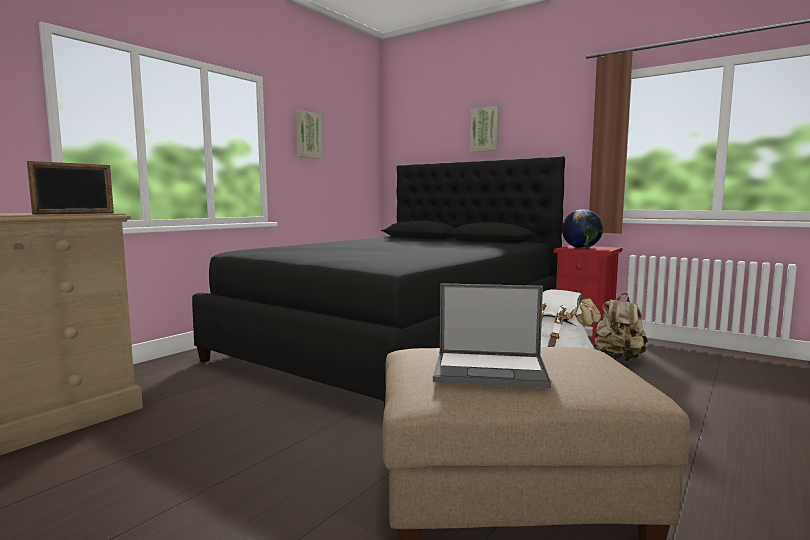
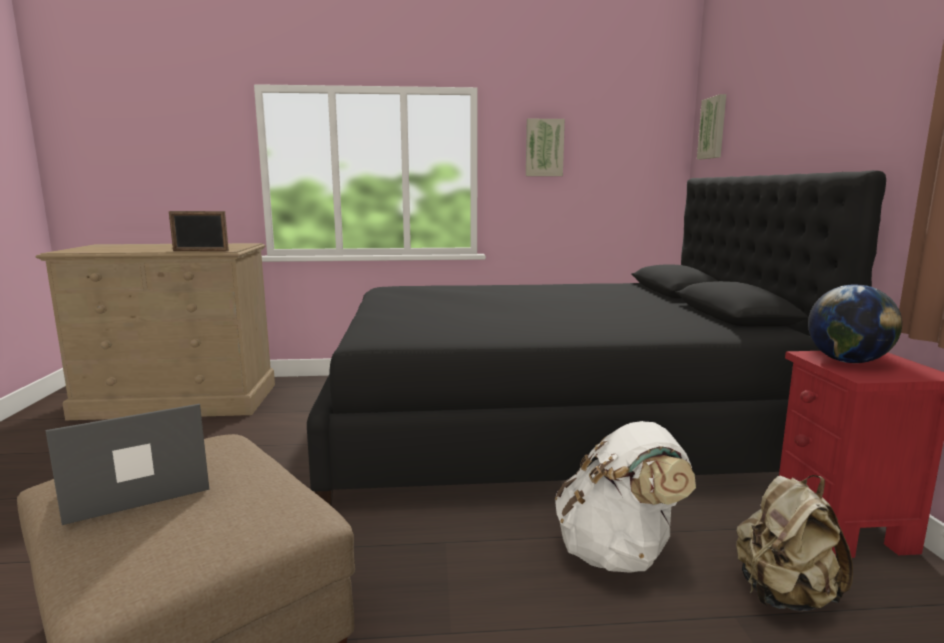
camera: 50 degrees right, 5 degrees up
laptop [433,283,551,388] -> laptop turned 90 degrees clockwise [46,404,209,525]
picture [470,106,499,152] -> picture moved to [697,94,726,159]

